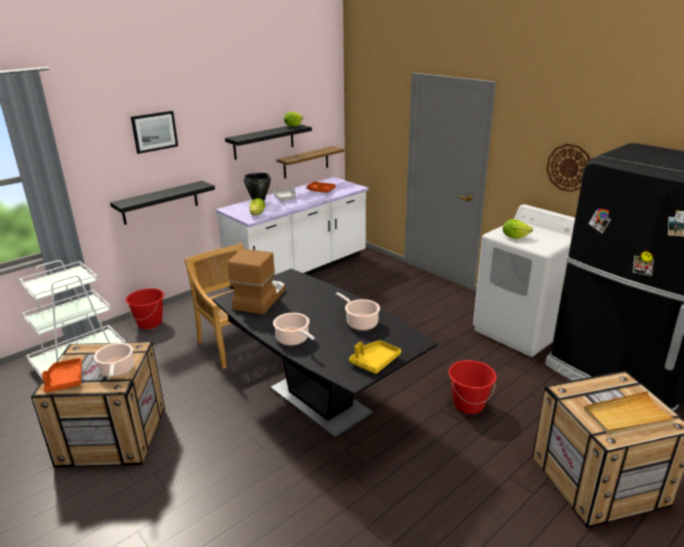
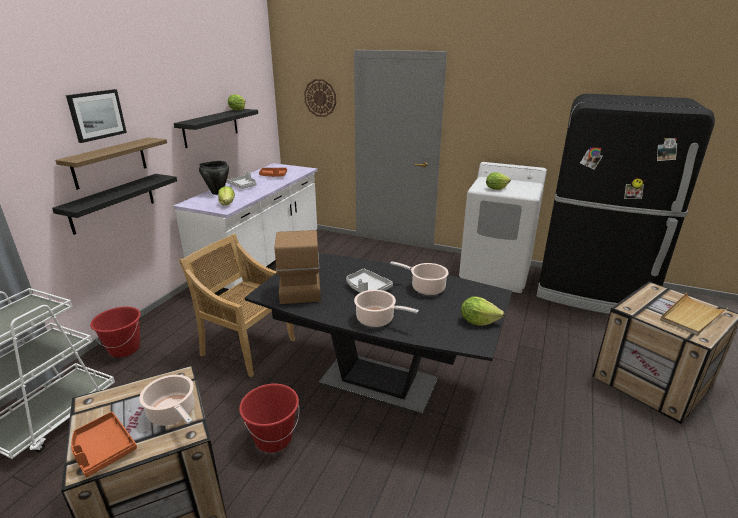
camera: 25 degrees left, 0 degrees up
shelf [277,146,344,179] -> shelf moved to [55,137,167,190]
yellow tray [349,340,401,374] -> lettuce [461,296,504,326]
red bucket [448,360,496,414] -> red bucket moved to [239,384,299,453]
wall clock [546,144,591,192] -> wall clock moved to [304,79,336,117]
none -> grey tray [346,268,393,293]

